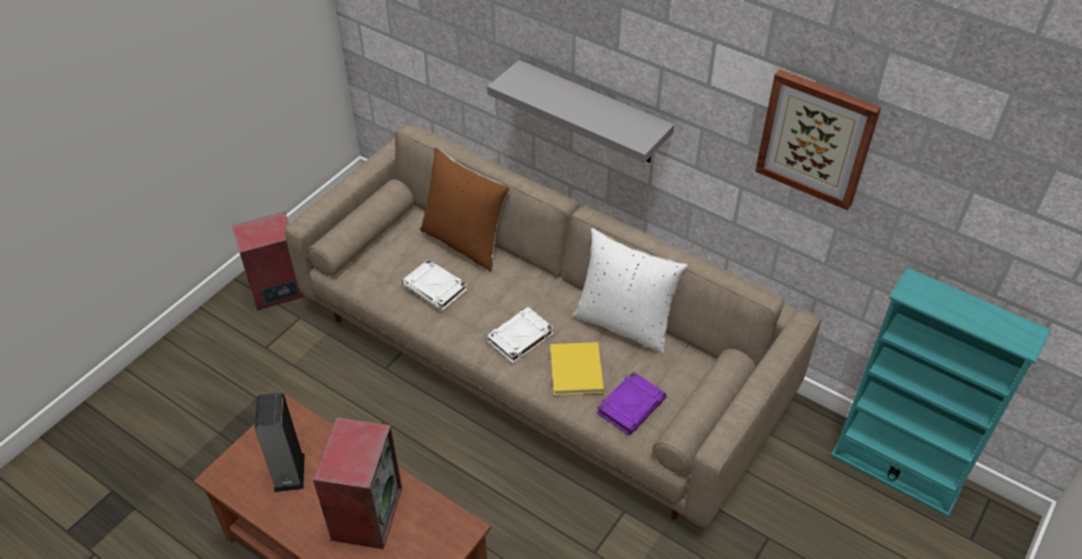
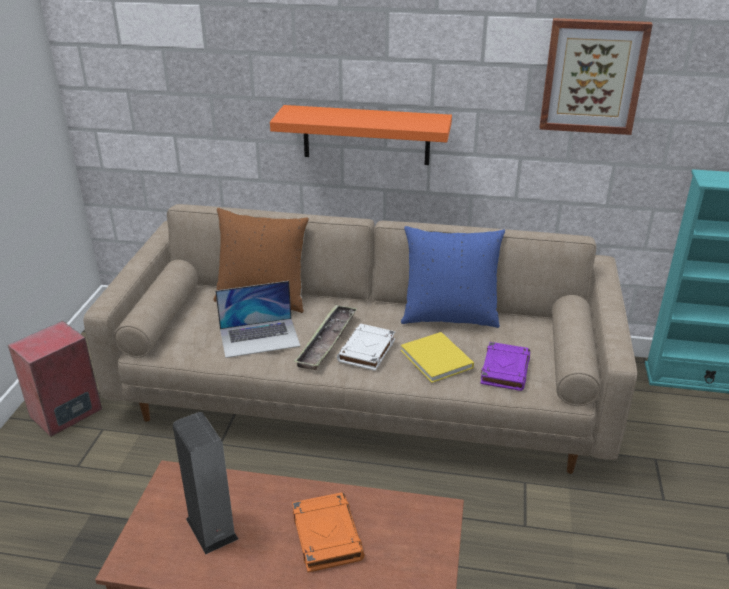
camera: 25 degrees left, 15 degrees down
speaker [313,418,402,549] -> orange book [292,492,365,572]
white book [402,259,467,311] -> laptop [215,281,300,358]
grey shelf [487,60,674,163] -> orange shelf [270,105,452,165]
white pillow [573,228,688,354] -> blue pillow [401,226,505,328]
none -> tray [294,305,358,370]

